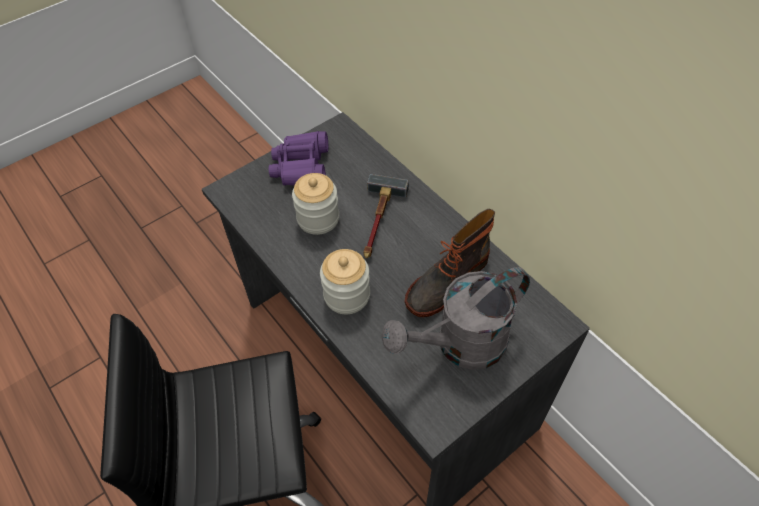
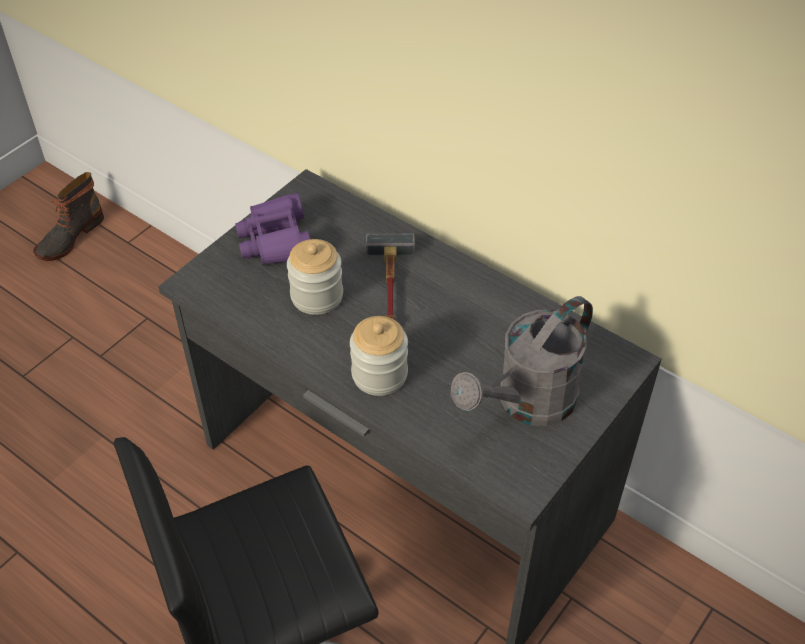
camera: 15 degrees left, 5 degrees down
boot [405,209,495,317] -> boot moved to [33,172,104,261]

